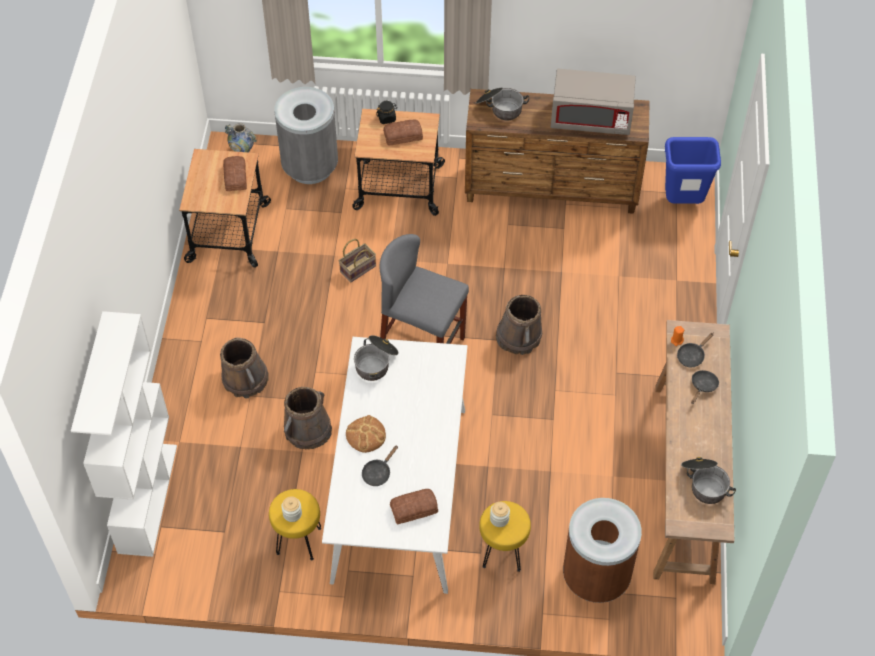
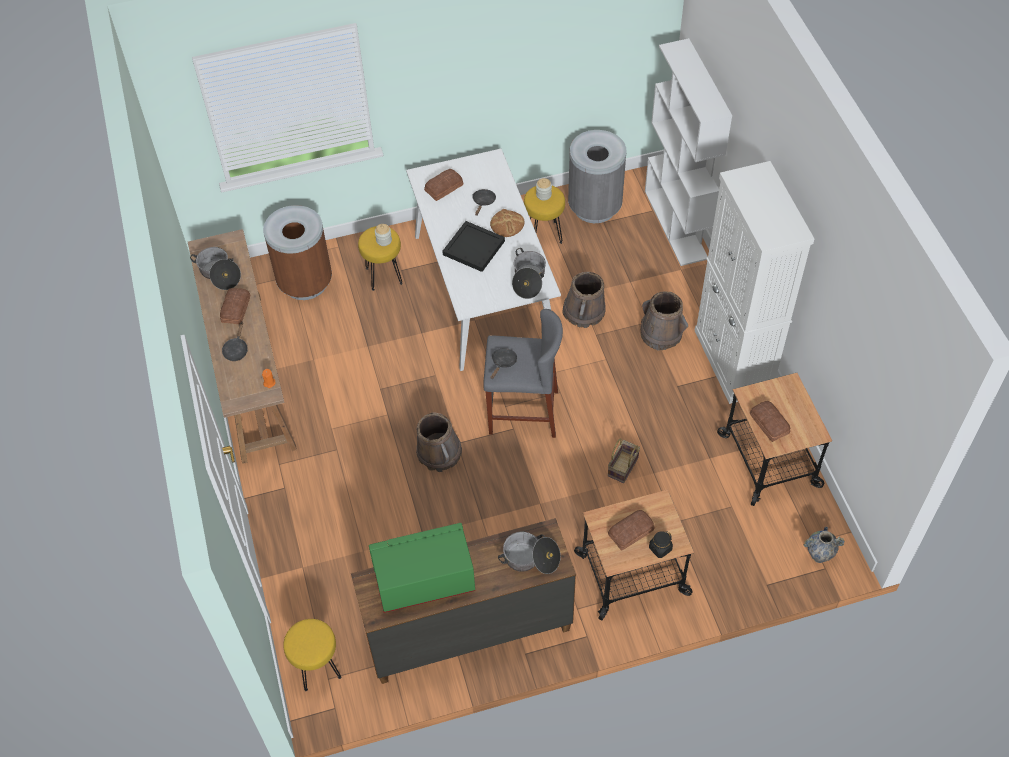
camera: 160 degrees right, 0 degrees up
grey trash can [274,87,338,184] -> grey trash can moved to [568,130,626,223]
grey microwave [551,69,636,135] -> green microwave [369,523,475,613]
blue trash can [665,137,721,204] -> yellow stool [283,619,341,691]
black frying pan [677,332,714,368] -> black frying pan moved to [490,348,517,379]
none -> bread [220,288,250,324]
none -> black tray [442,221,505,272]
none -> white cabinet [695,161,815,404]

